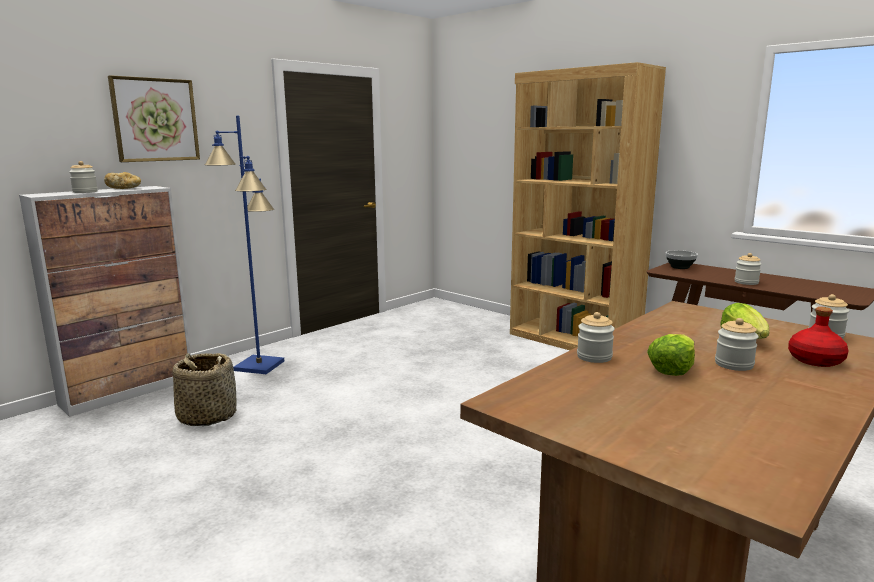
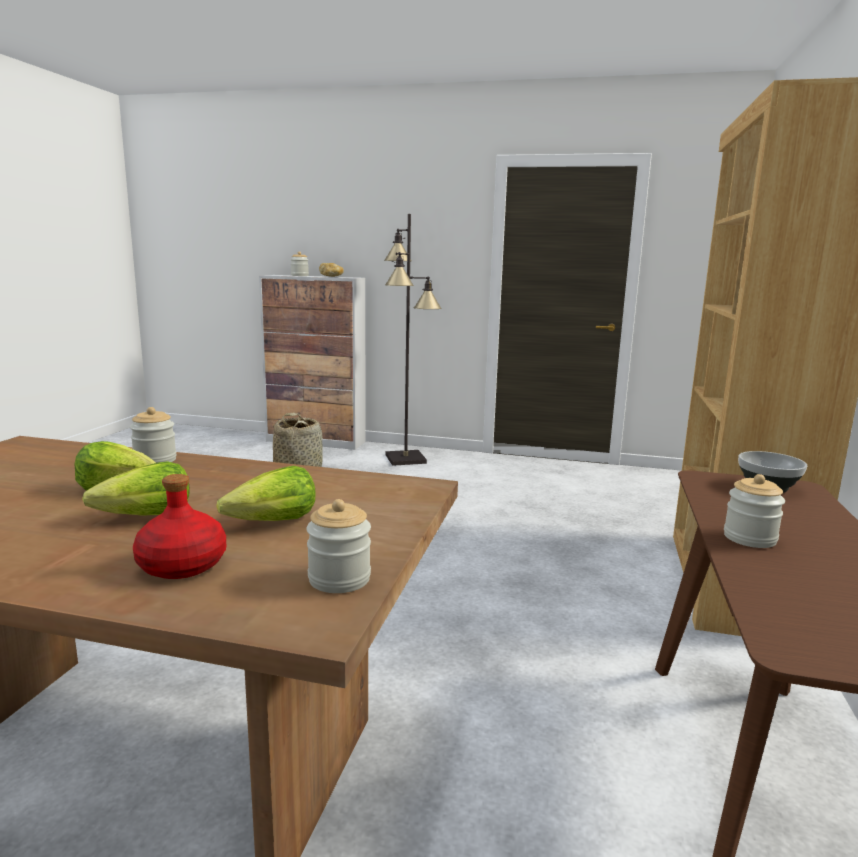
camera: 60 degrees right, 0 degrees up
picture [108,75,200,162] -> none
blue floor lamp [204,115,284,374] -> black floor lamp [384,214,442,466]
jar [715,318,758,371] -> lettuce [82,461,190,516]

